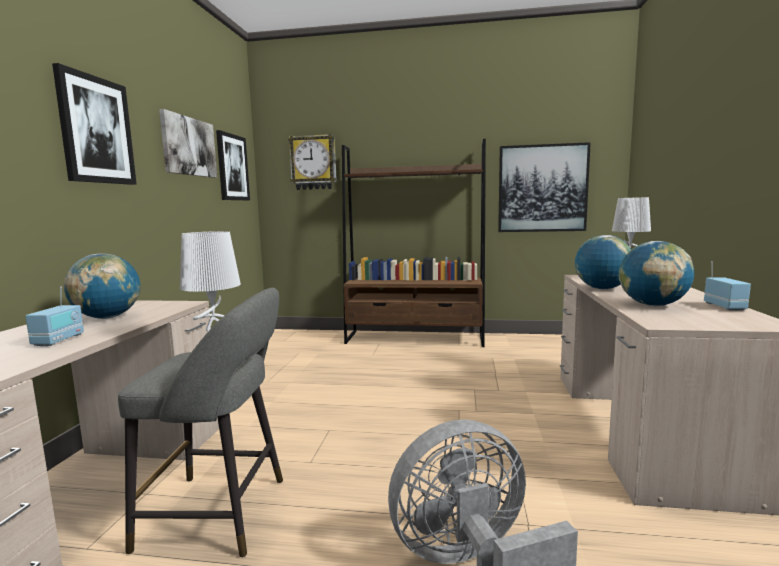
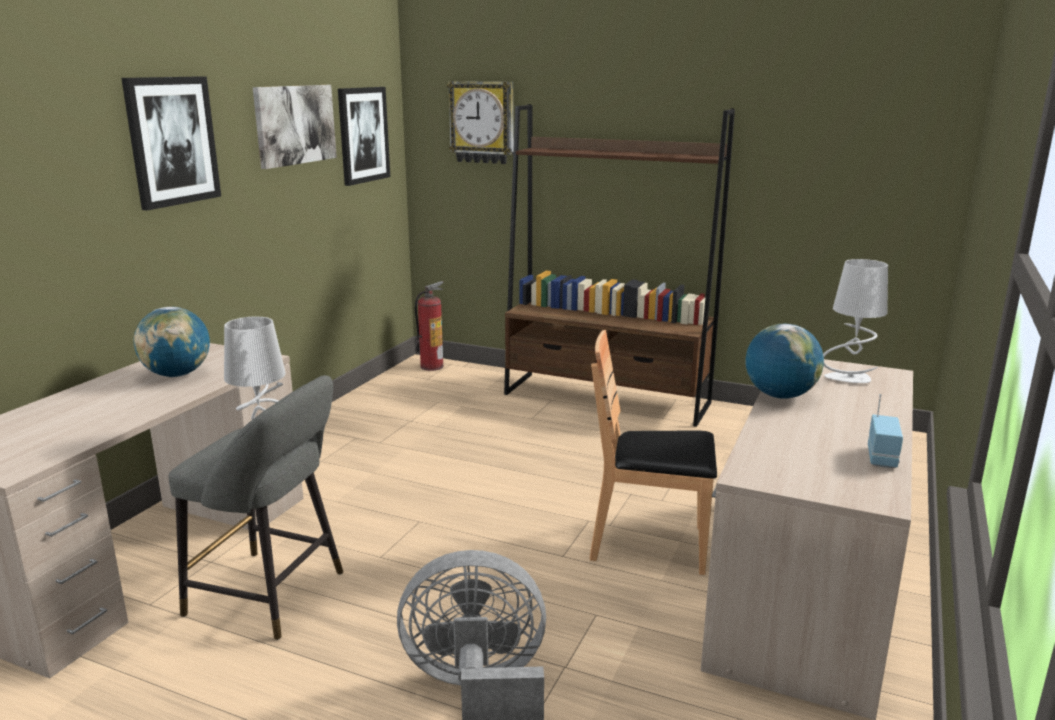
camera: 15 degrees right, 10 degrees up
radio [25,286,84,346] -> none
picture [498,142,591,232] -> none
globe [618,241,694,306] -> none
none -> fire extinguisher [415,281,444,371]
none -> brown chair [590,330,717,575]

